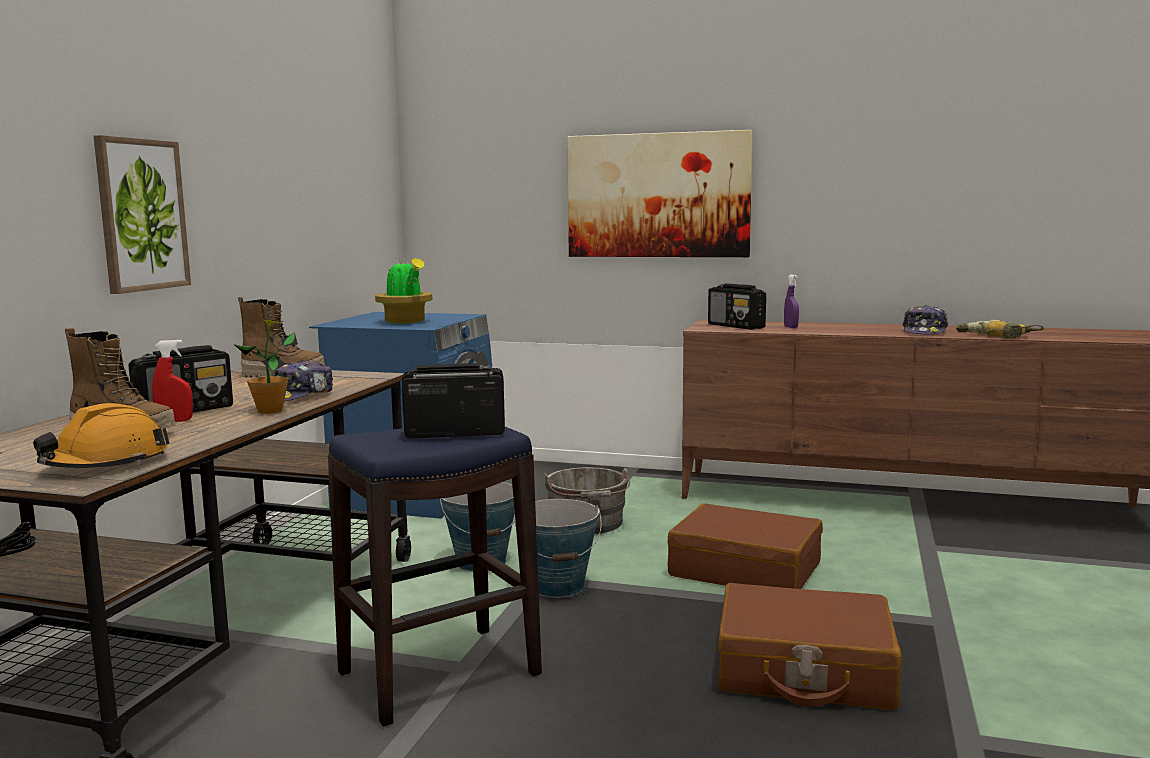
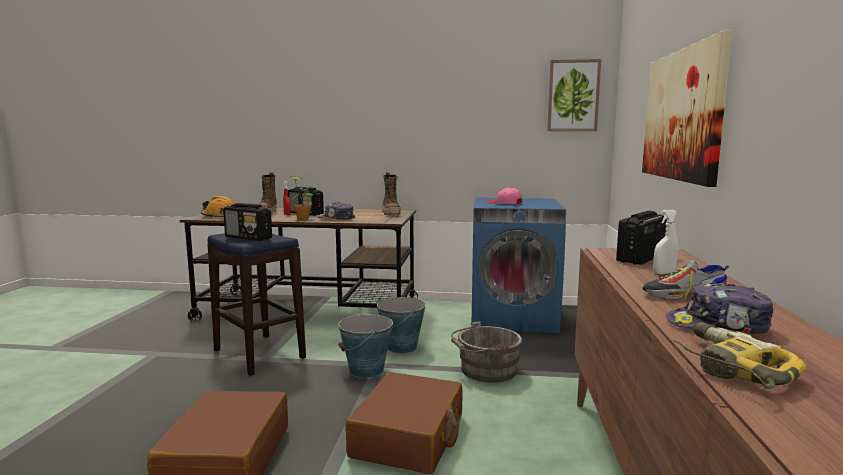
camera: 80 degrees right, 0 degrees up
picture [94,135,191,294] -> picture moved to [547,59,601,131]
potted plant [375,258,432,324] -> pink cap [488,187,522,204]
radio [402,363,505,439] -> radio turned 135 degrees clockwise [223,203,272,241]
purple spray bottle [784,275,799,328] -> white spray bottle [653,209,678,274]
none -> shoe [643,260,729,301]

